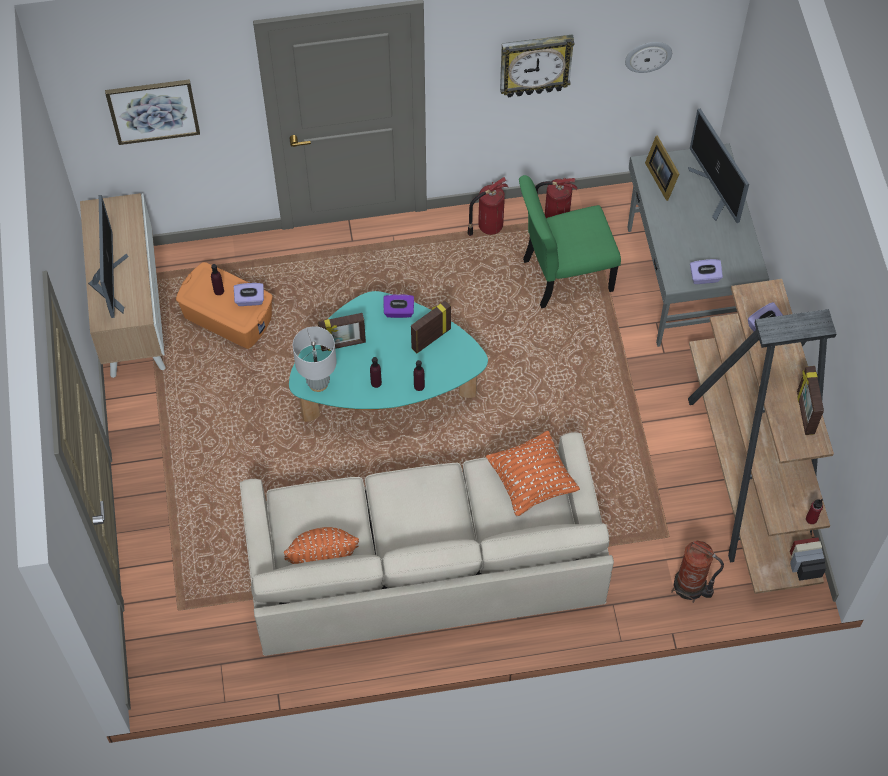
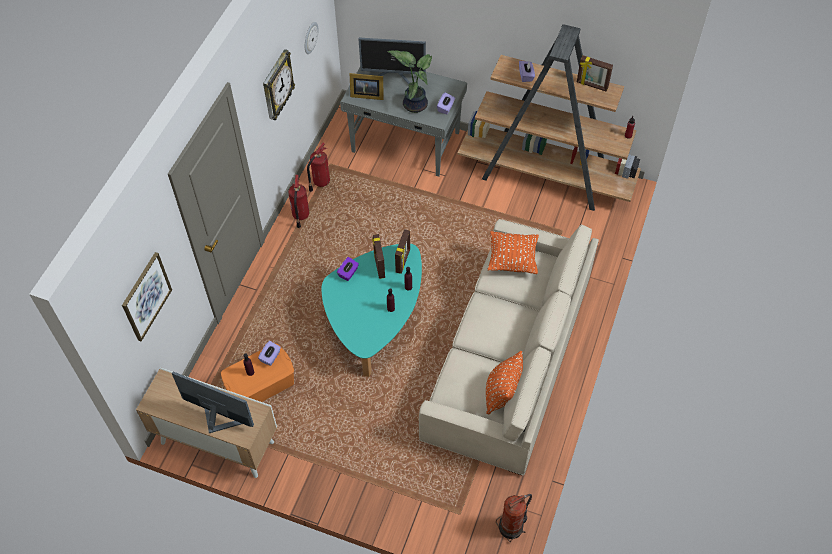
camera: 60 degrees left, 5 degrees down
grey table lamp [292,326,337,392] -> none
picture frame [318,313,366,351] -> picture frame moved to [395,229,410,274]
green chair [519,175,621,308] -> none
fire extinguisher [671,541,724,603] -> fire extinguisher moved to [496,494,532,542]
none -> potted plant [388,50,432,113]

